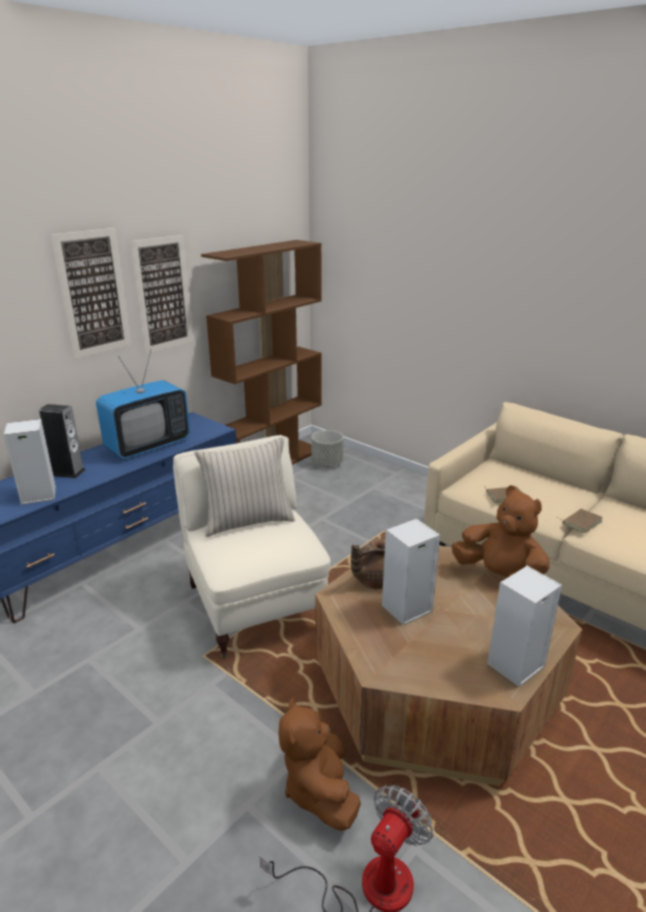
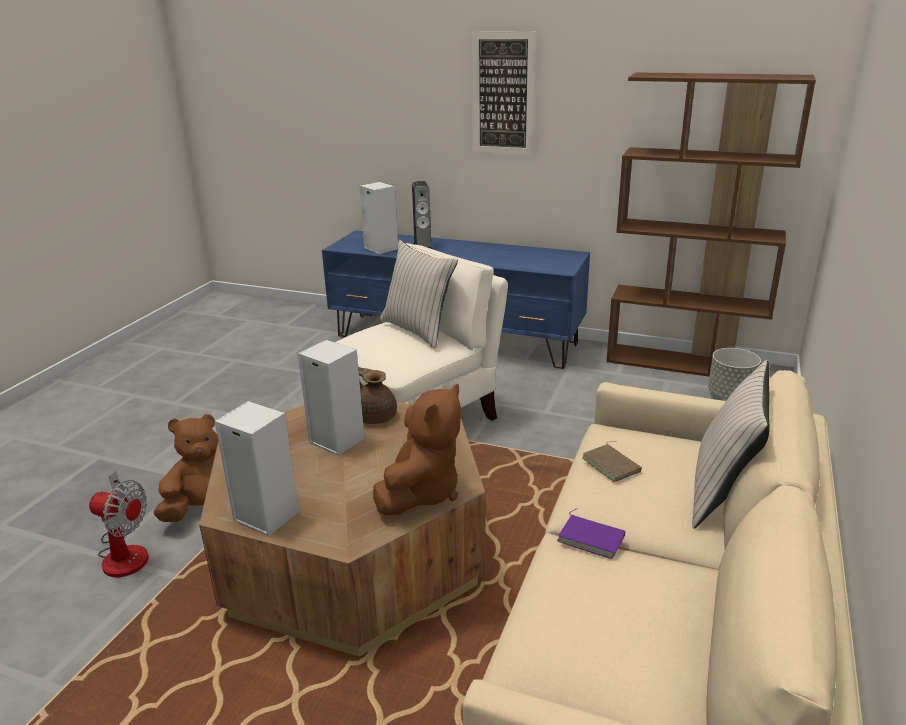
camera: 70 degrees right, 0 degrees up
television [96,349,190,459] -> none
picture [130,235,194,354] -> none
brown book [556,509,602,533] -> purple book [557,508,625,559]
none -> beige pillow [692,360,770,529]

